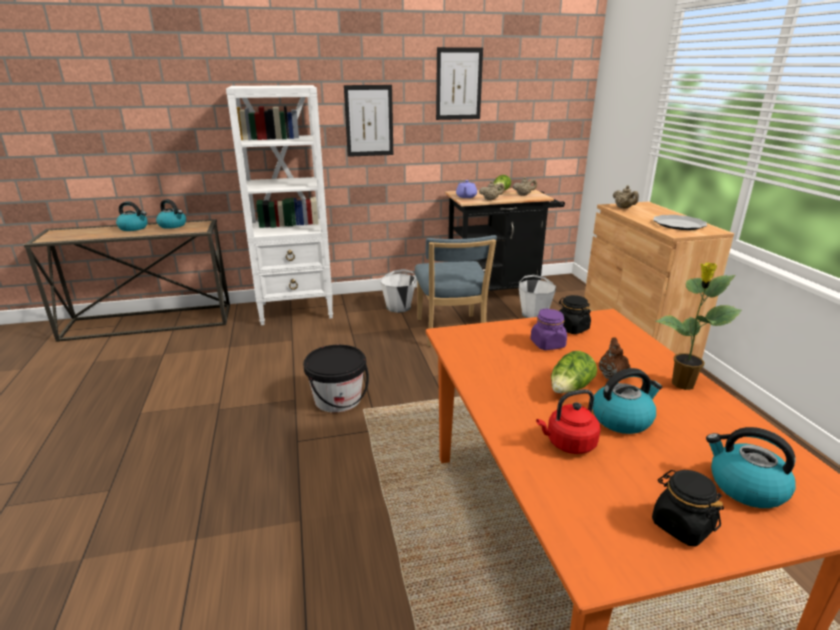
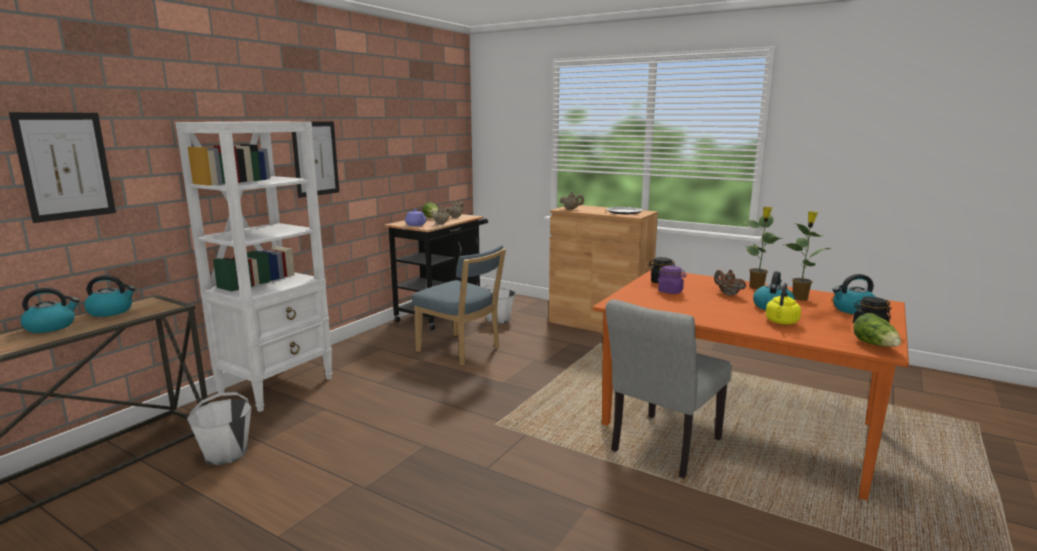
camera: 45 degrees left, 10 degrees down
black bucket [303,345,369,413] -> none
white bucket [380,269,416,313] -> white bucket moved to [187,392,252,465]
picture [436,47,483,120] -> picture moved to [9,112,116,223]
red kettle [536,389,600,454] -> yellow kettle [766,283,801,324]
lettuce [551,351,597,393] -> lettuce moved to [853,313,901,347]
none -> grey chair [605,299,732,478]
none -> potted plant [784,211,830,300]

